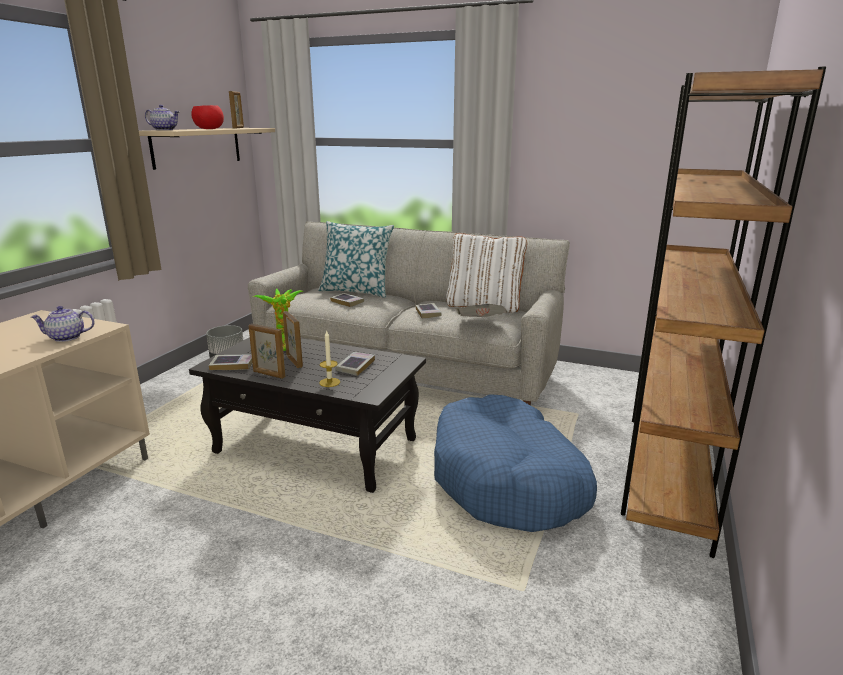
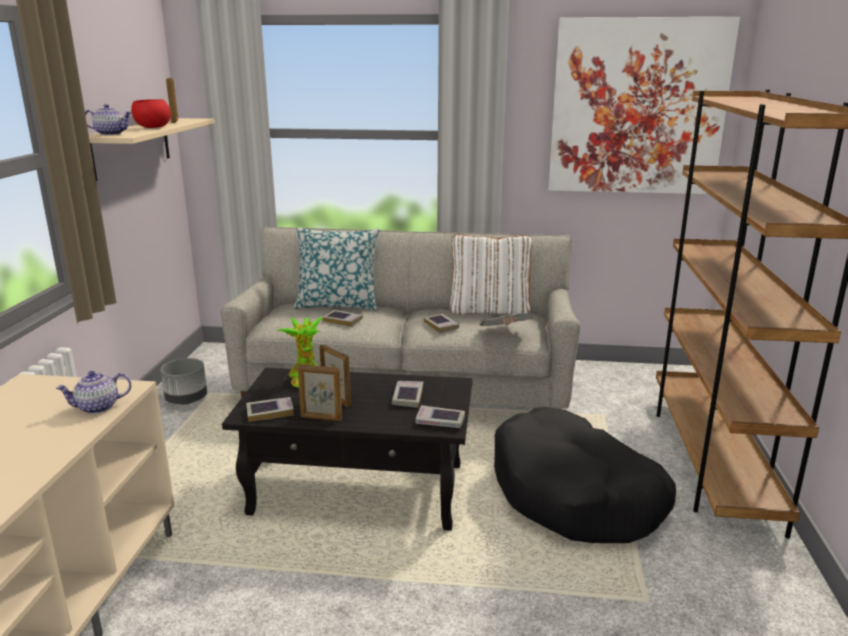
camera: 15 degrees left, 0 degrees up
candle [319,330,340,387] -> none
blue dog bed [434,394,597,532] -> black dog bed [494,407,676,543]
none -> book [415,405,465,428]
none -> picture [548,17,740,194]

